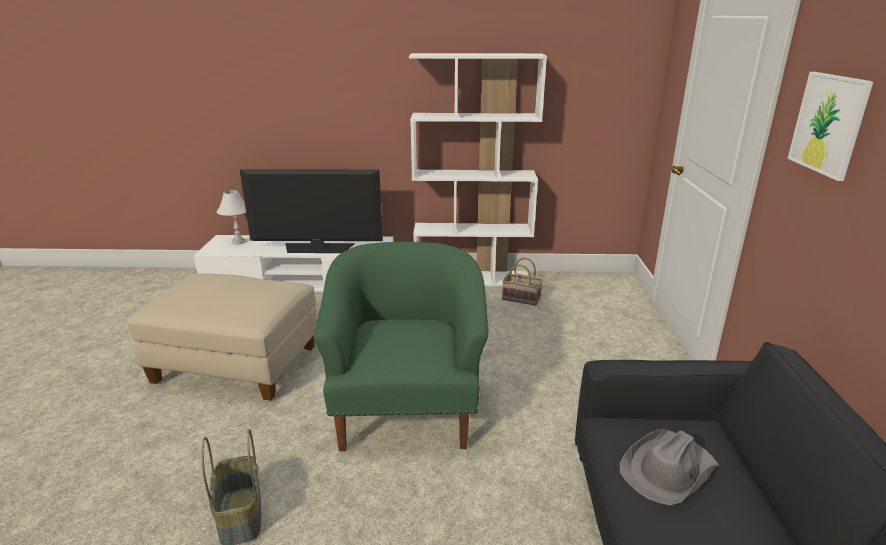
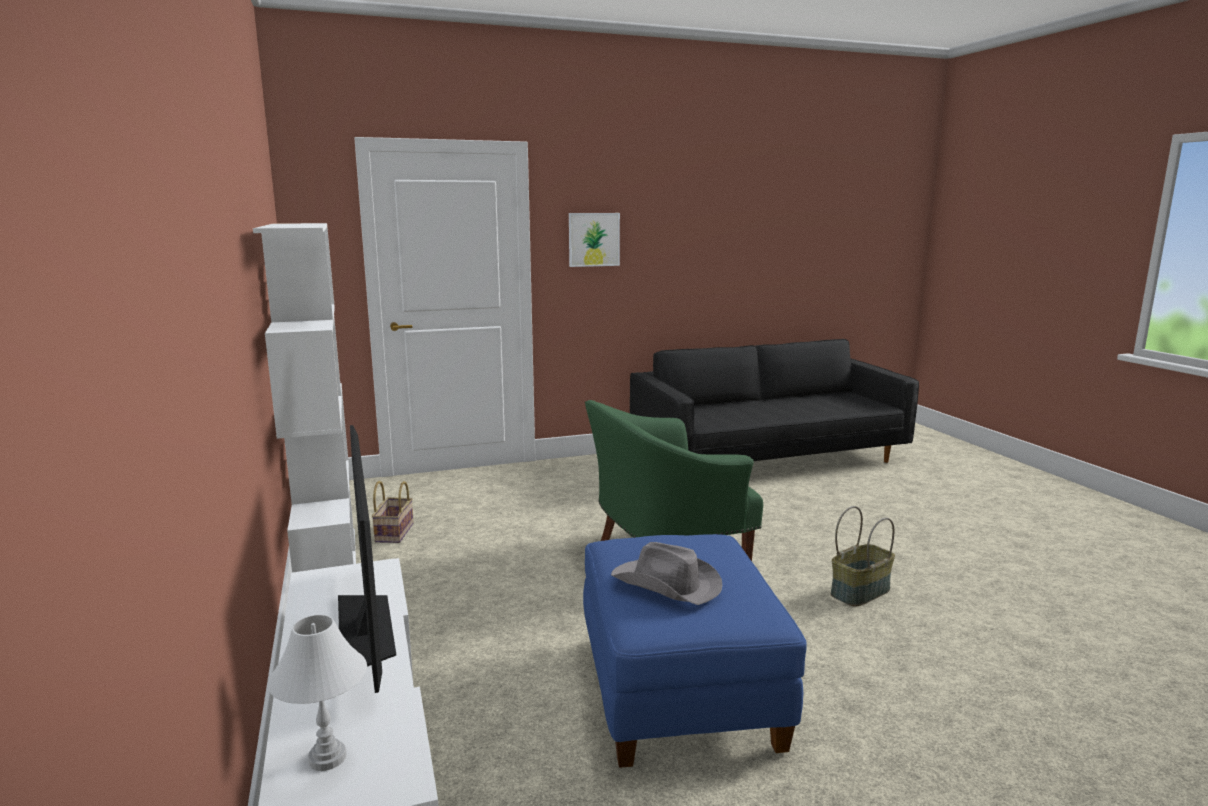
camera: 110 degrees left, 10 degrees down
beige ottoman [127,273,317,401] -> blue ottoman [583,534,807,768]
grey hat [620,429,719,505] -> grey hat moved to [611,542,722,605]

